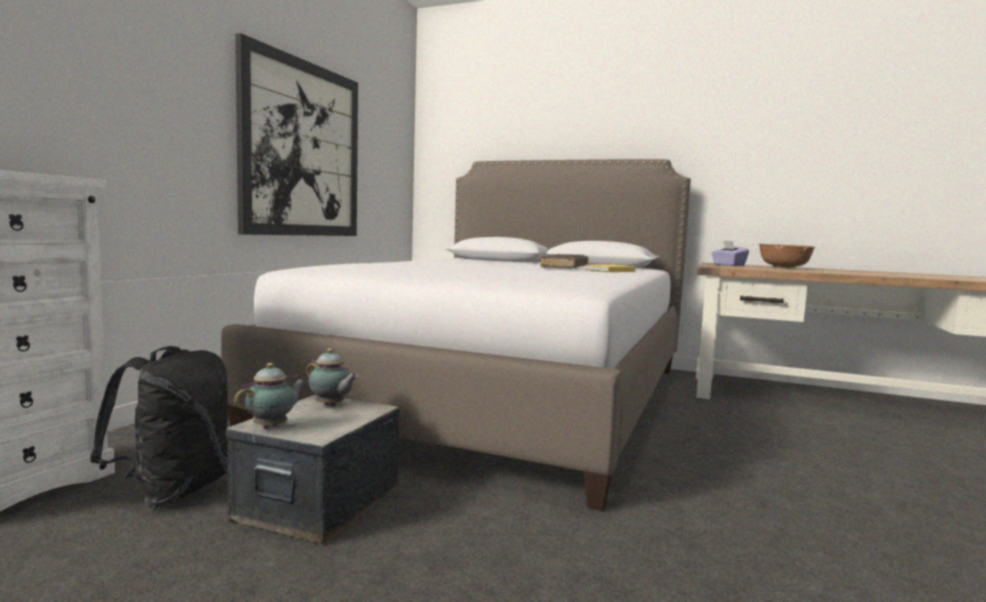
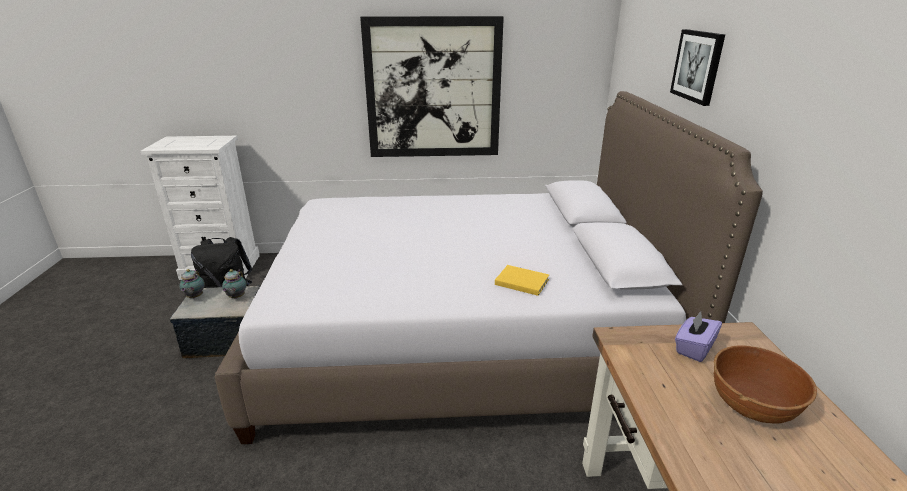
camera: 65 degrees right, 20 degrees up
teapot [234,363,305,429] -> teapot turned 75 degrees clockwise [179,269,205,298]
brown book [540,254,588,269] -> none
none -> picture [670,29,725,106]

